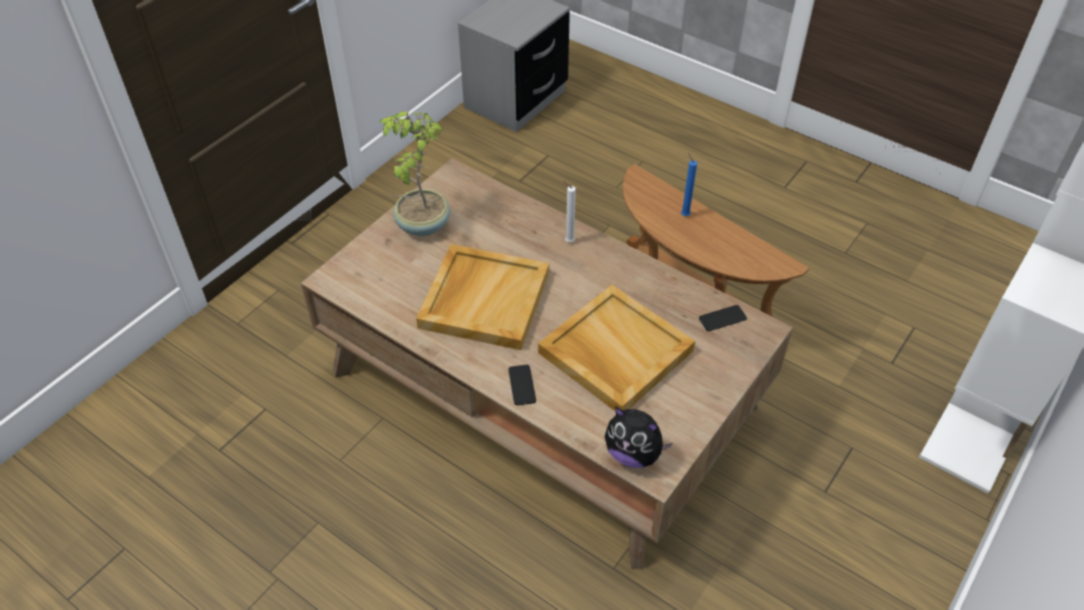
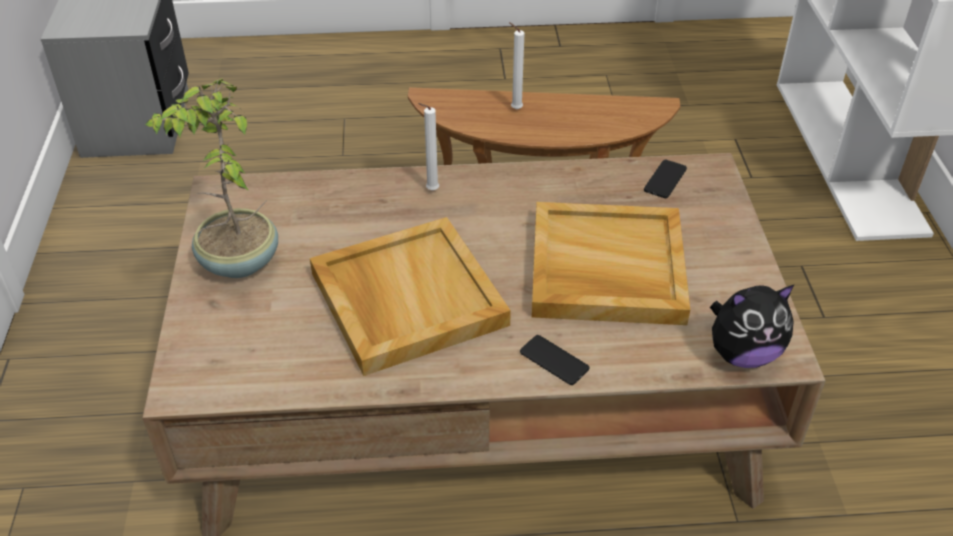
camera: 40 degrees left, 5 degrees down
blue candle [681,152,697,216] -> white candle [509,22,524,110]

